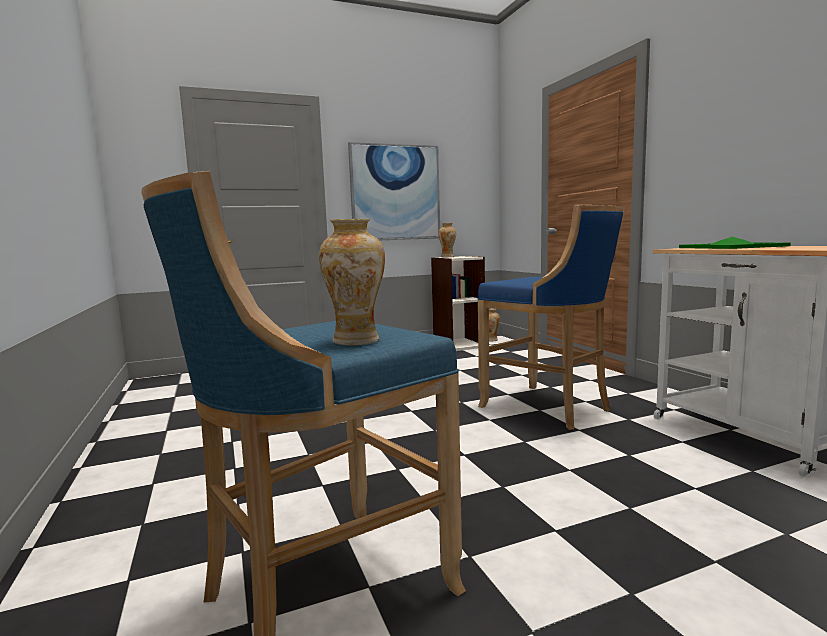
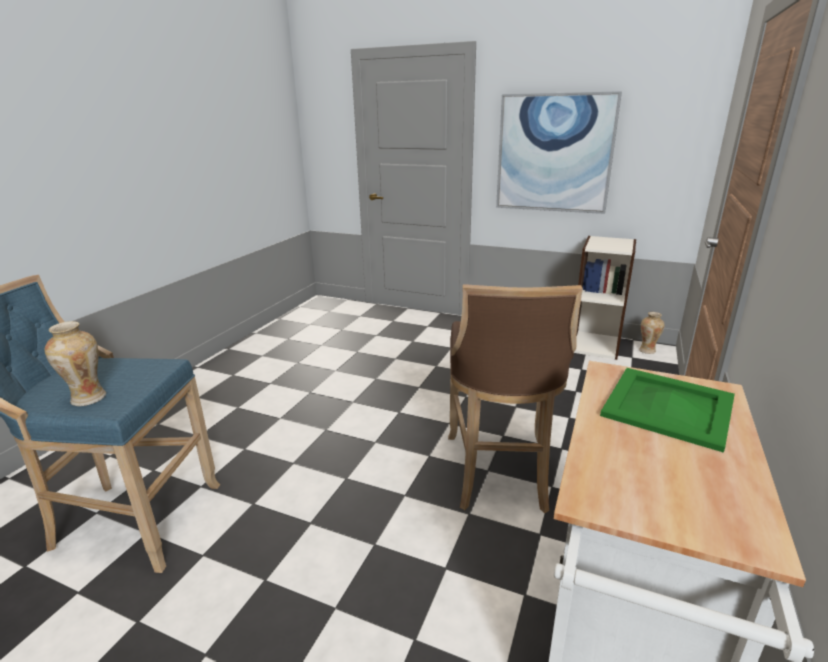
camera: 45 degrees right, 15 degrees up
vase [438,223,456,257] -> none
blue stool [477,205,625,430] -> brown stool [448,284,583,513]

